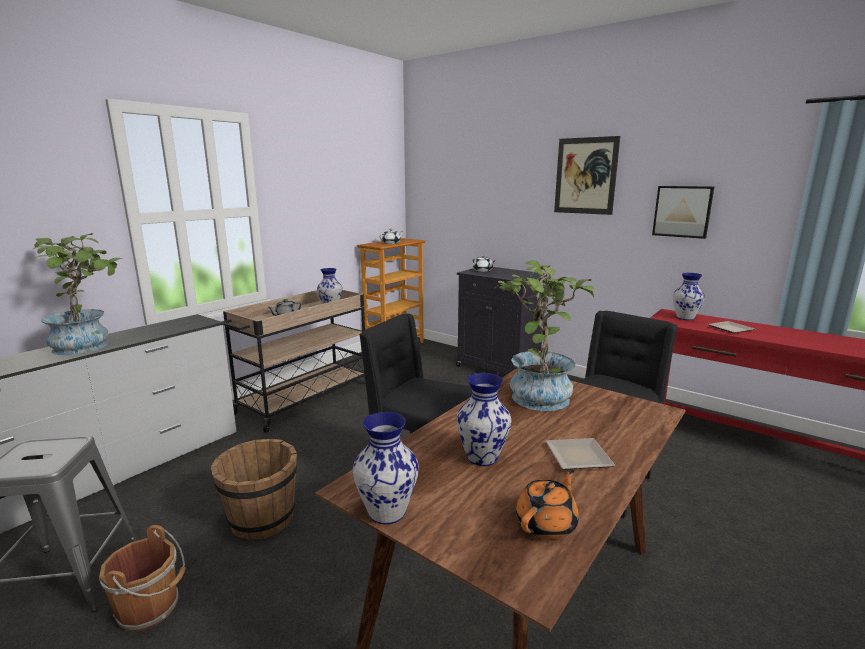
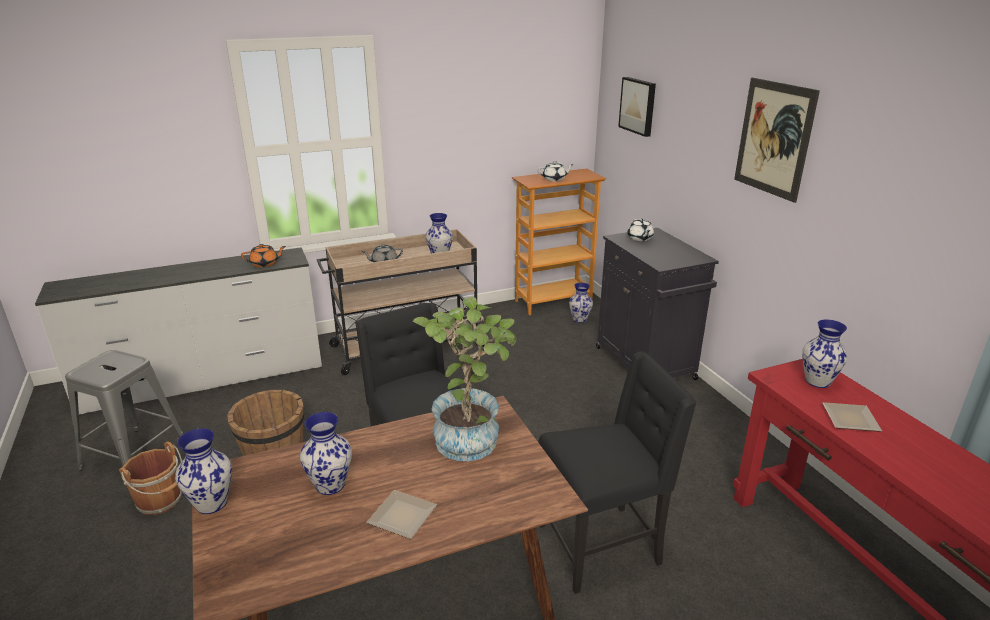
camera: 30 degrees right, 10 degrees up
potted plant [33,233,122,355] -> none
orange teapot [516,470,579,539] -> orange teapot moved to [241,244,286,268]
picture [652,186,714,239] -> picture moved to [618,77,656,137]
none -> vase [569,282,593,323]

